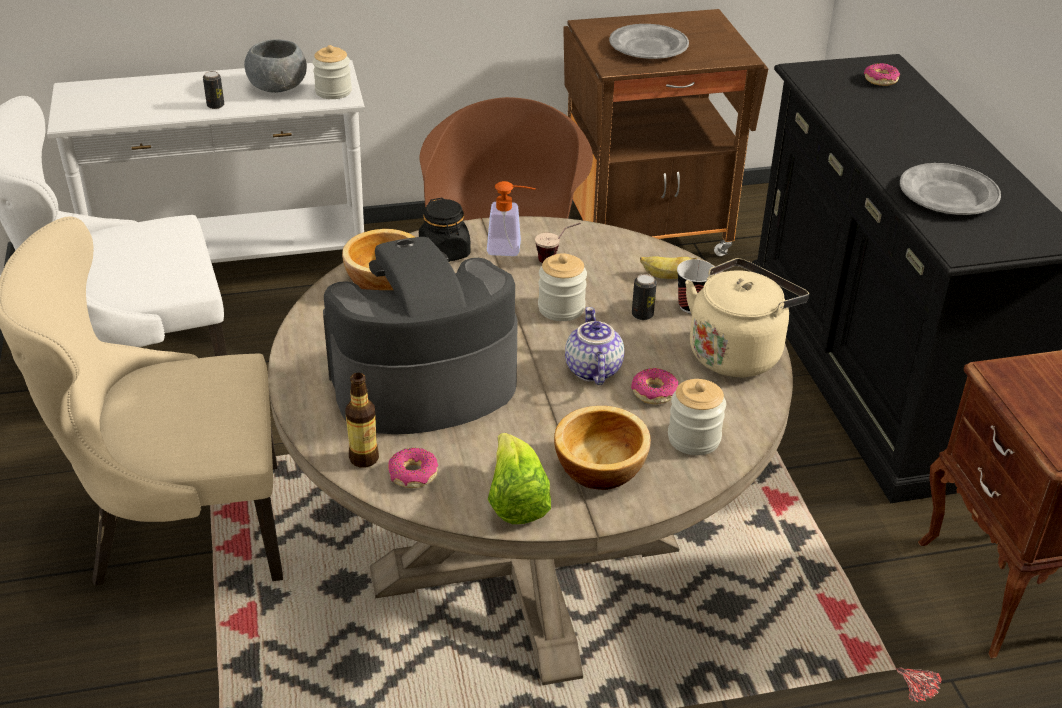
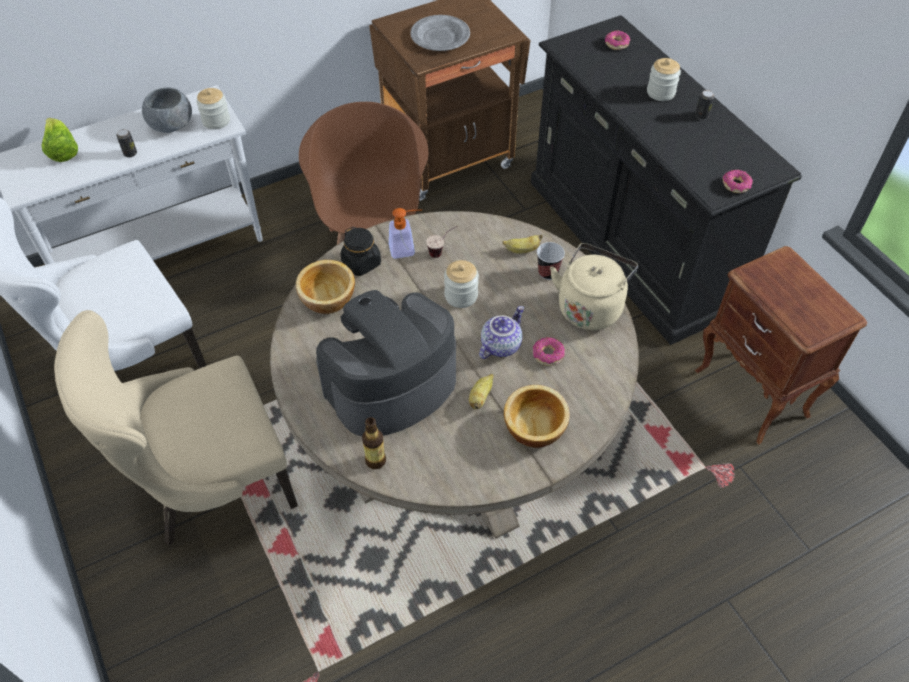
camera: 15 degrees left, 15 degrees up
donut [388,448,438,488] -> donut moved to [723,170,753,193]
lettuce [488,433,551,524] -> lettuce moved to [41,118,78,162]
teapot [565,307,624,385] -> teapot turned 60 degrees clockwise [479,306,524,359]
can [632,274,657,320] -> can moved to [695,90,714,120]
jar [668,379,726,455] -> jar moved to [647,58,681,101]
grey plate [900,163,1001,215] -> none
none -> banana [469,374,494,409]

